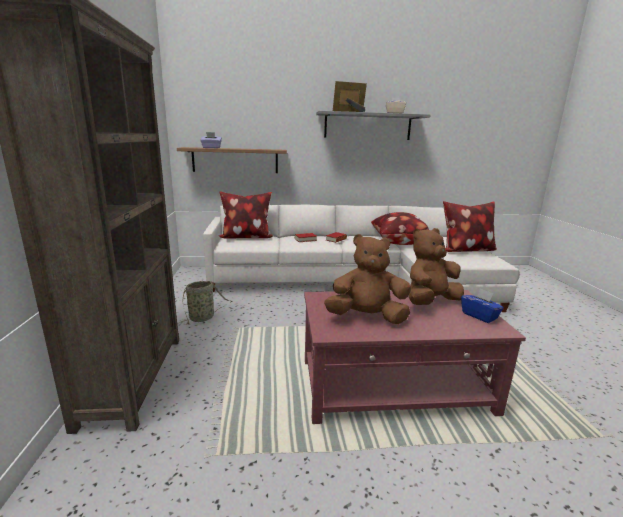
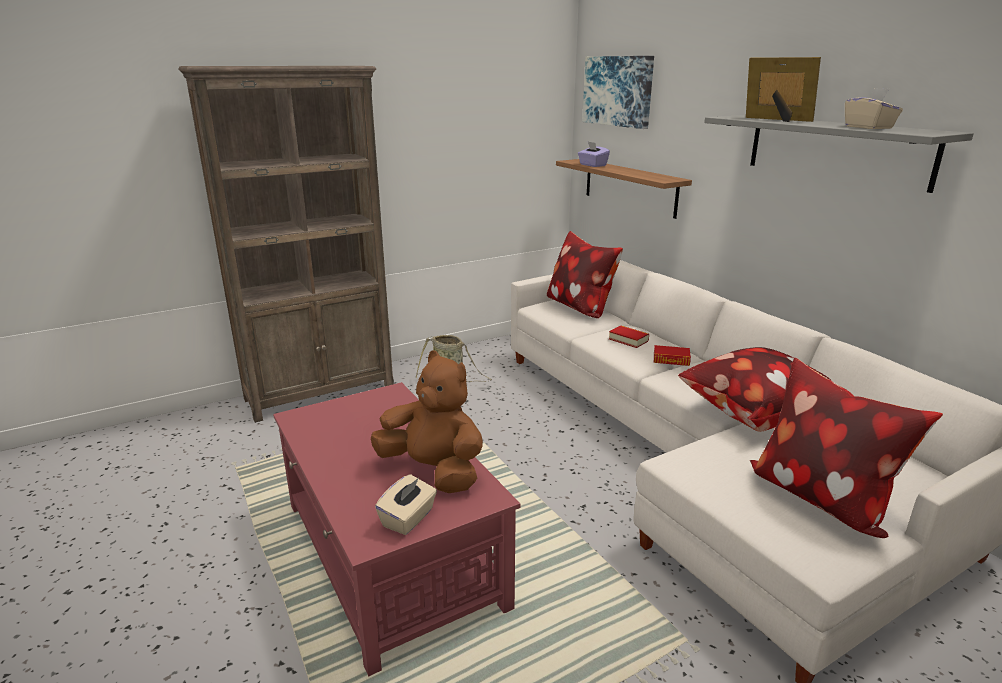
camera: 65 degrees right, 5 degrees up
brown plush toy [324,234,411,324] -> none
blue tissue box [461,289,504,323] -> beige tissue box [375,474,437,535]
none -> picture [582,56,654,129]

